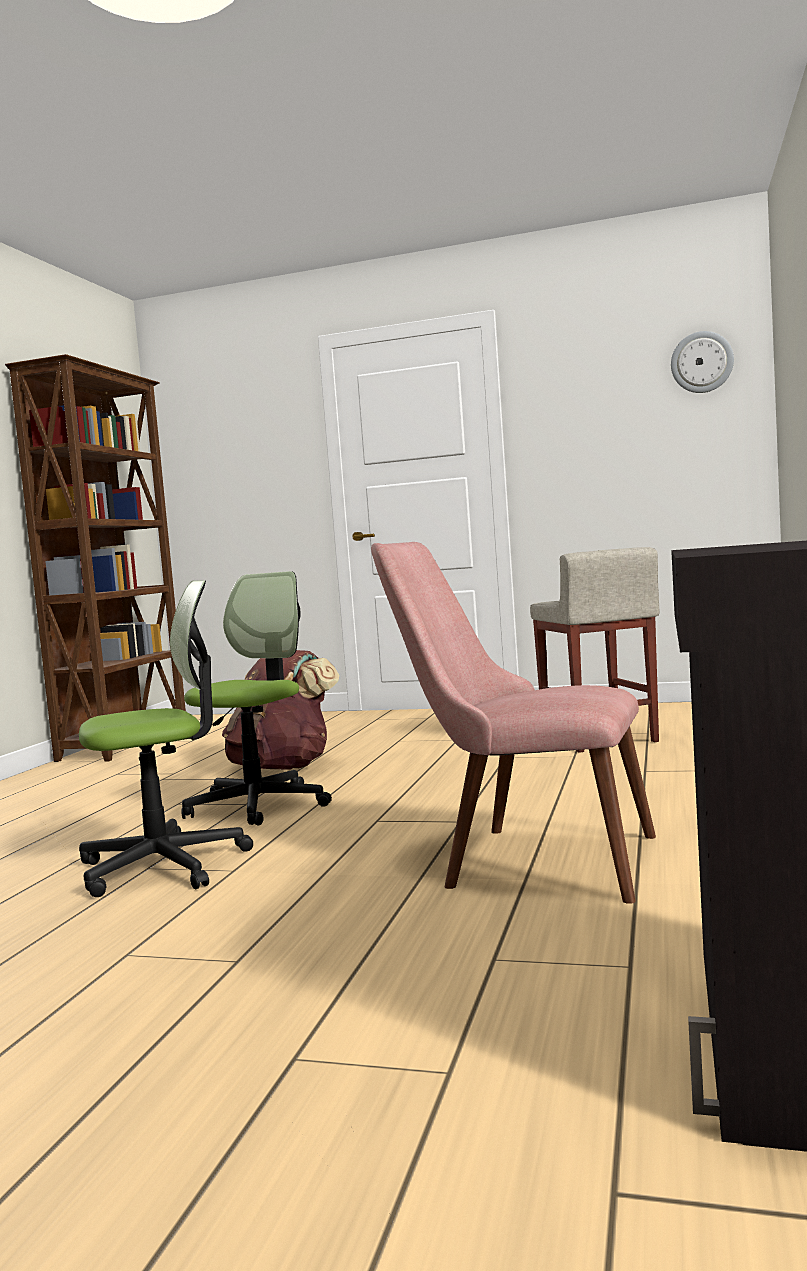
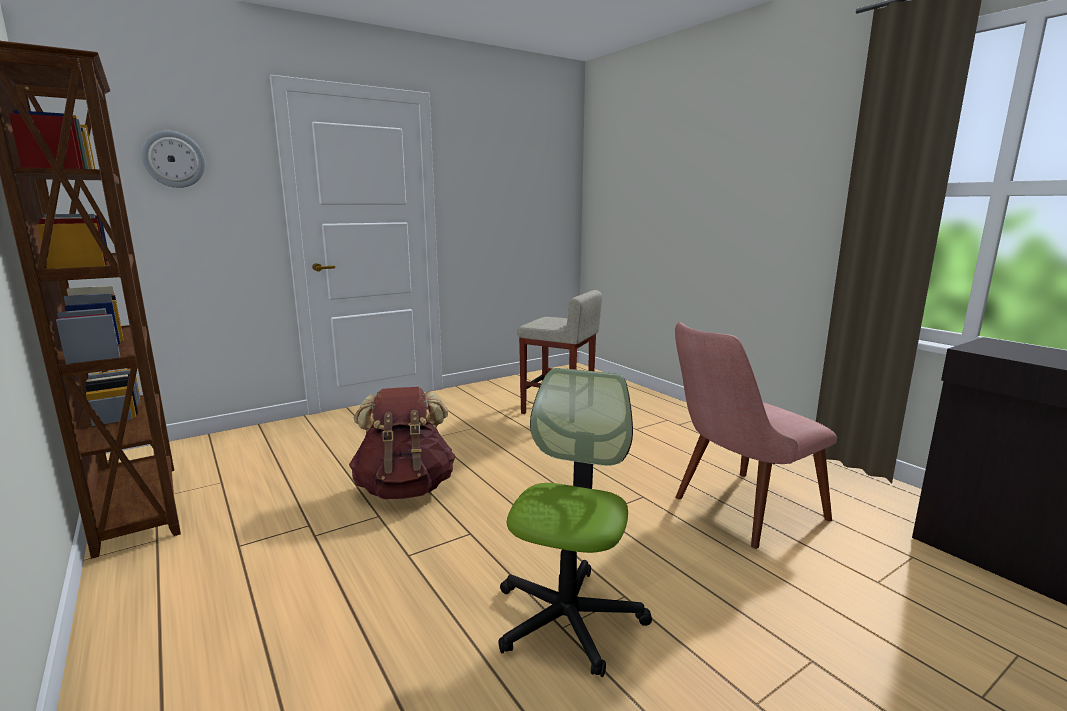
camera: 50 degrees left, 10 degrees up
office chair [181,571,332,826] -> none
wall clock [671,331,734,393] -> wall clock moved to [141,131,205,188]

